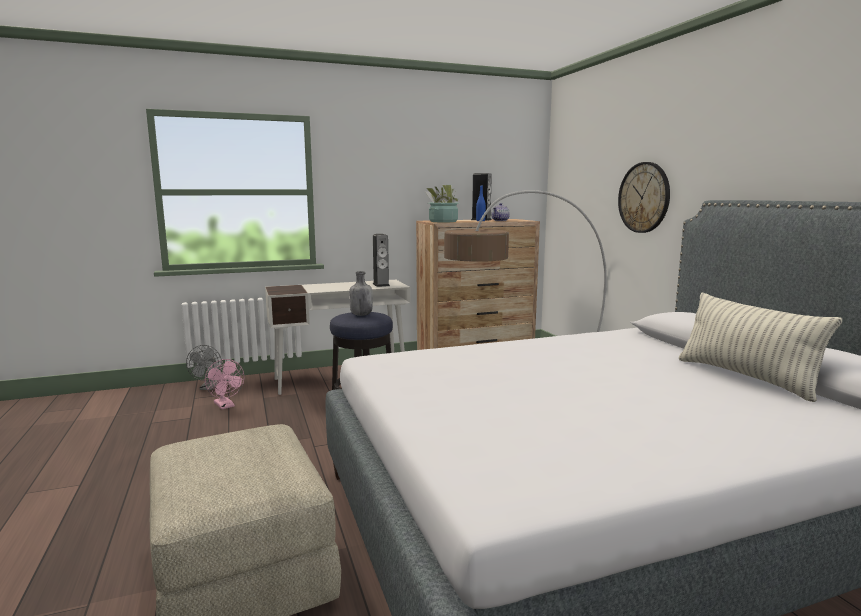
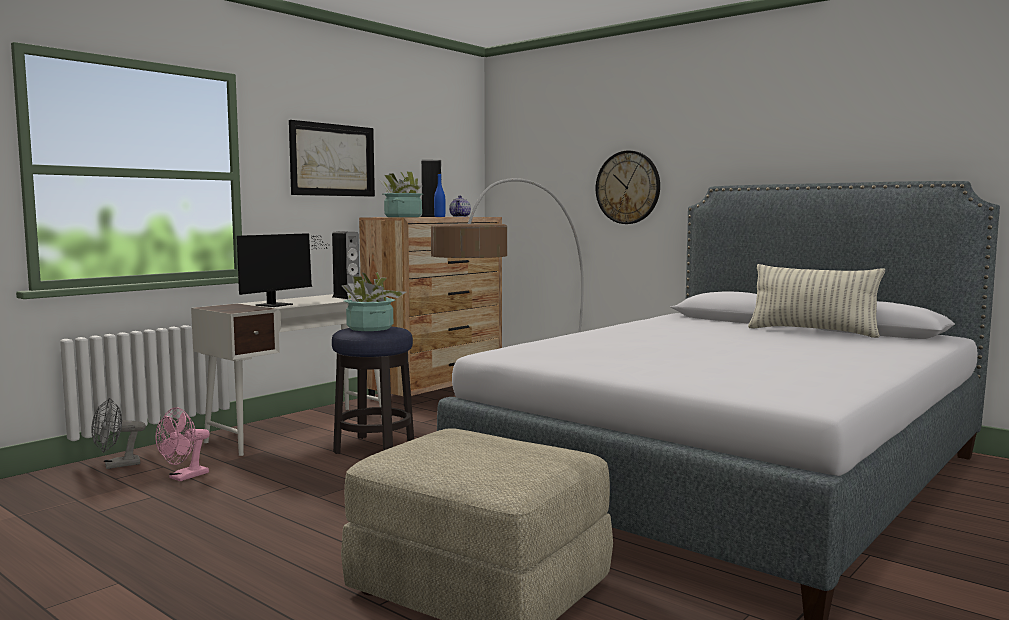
camera: 30 degrees left, 5 degrees down
grey fan [186,345,222,390] -> grey fan turned 90 degrees clockwise [91,398,146,469]
pink fan [205,359,244,409] -> pink fan turned 105 degrees clockwise [156,407,210,481]
grey bottle [349,271,373,316] -> potted plant [342,272,406,331]
none -> monitor [237,233,330,307]
none -> picture [289,120,375,197]

